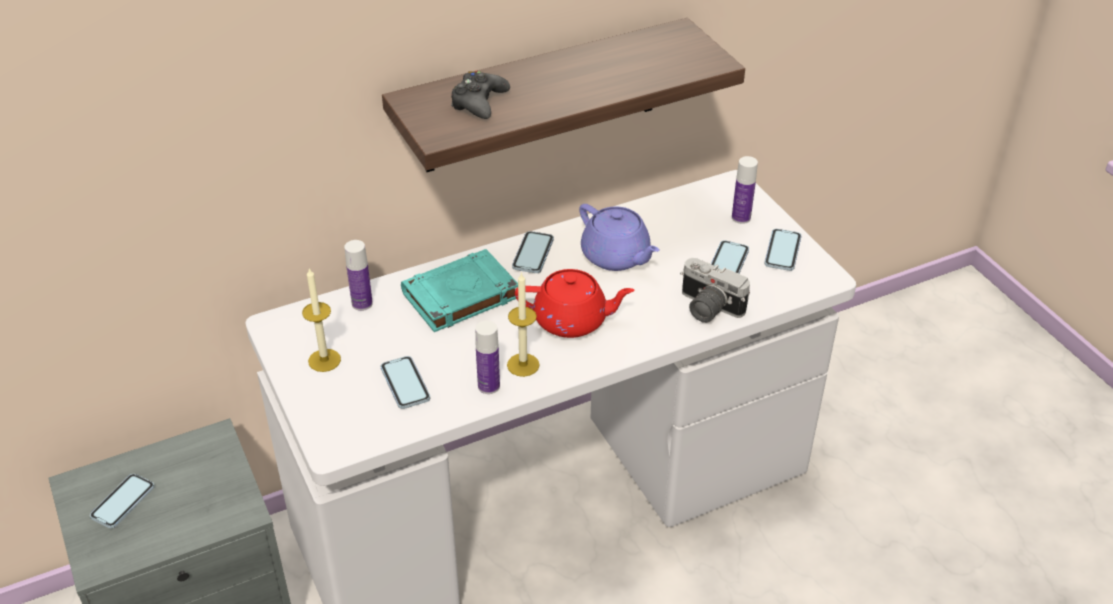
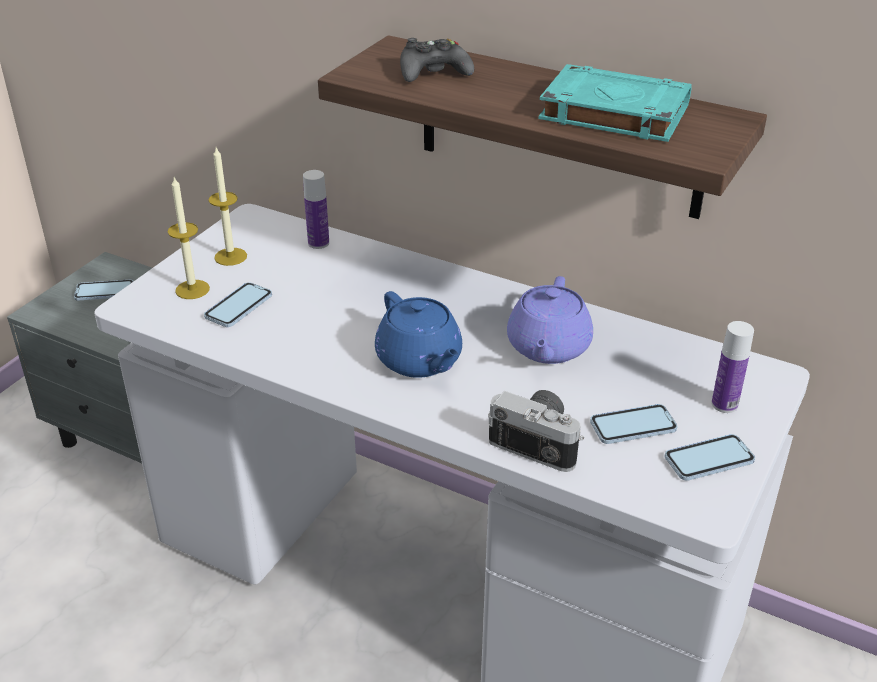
camera: 55 degrees right, 5 degrees down
turquoise book [401,249,518,332] -> turquoise book moved to [538,64,692,142]
bottle [475,321,500,394] -> none
candle [507,272,540,377] -> candle moved to [168,177,210,299]
phone [512,231,554,273] -> none
red teapot [515,269,635,338] -> blue teapot [375,291,462,378]
camera [680,258,750,323] -> camera turned 120 degrees clockwise [488,390,584,472]

